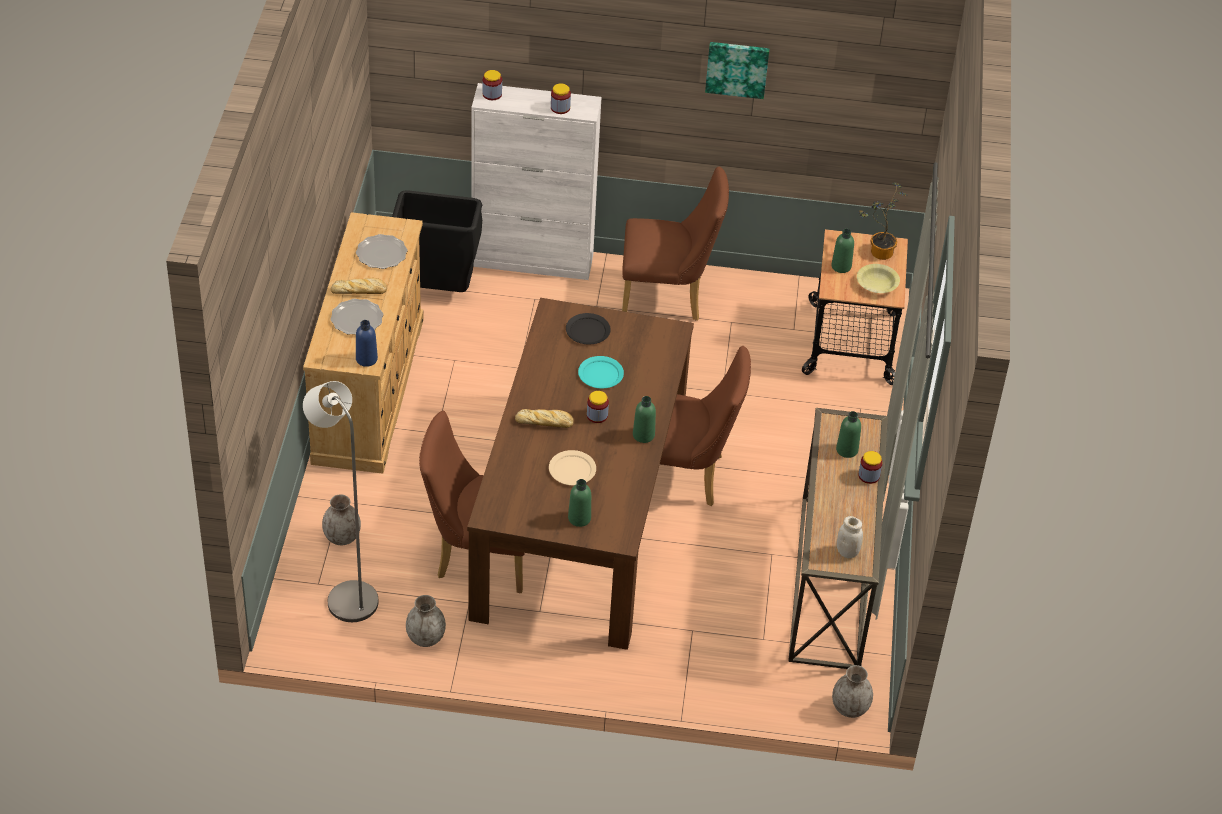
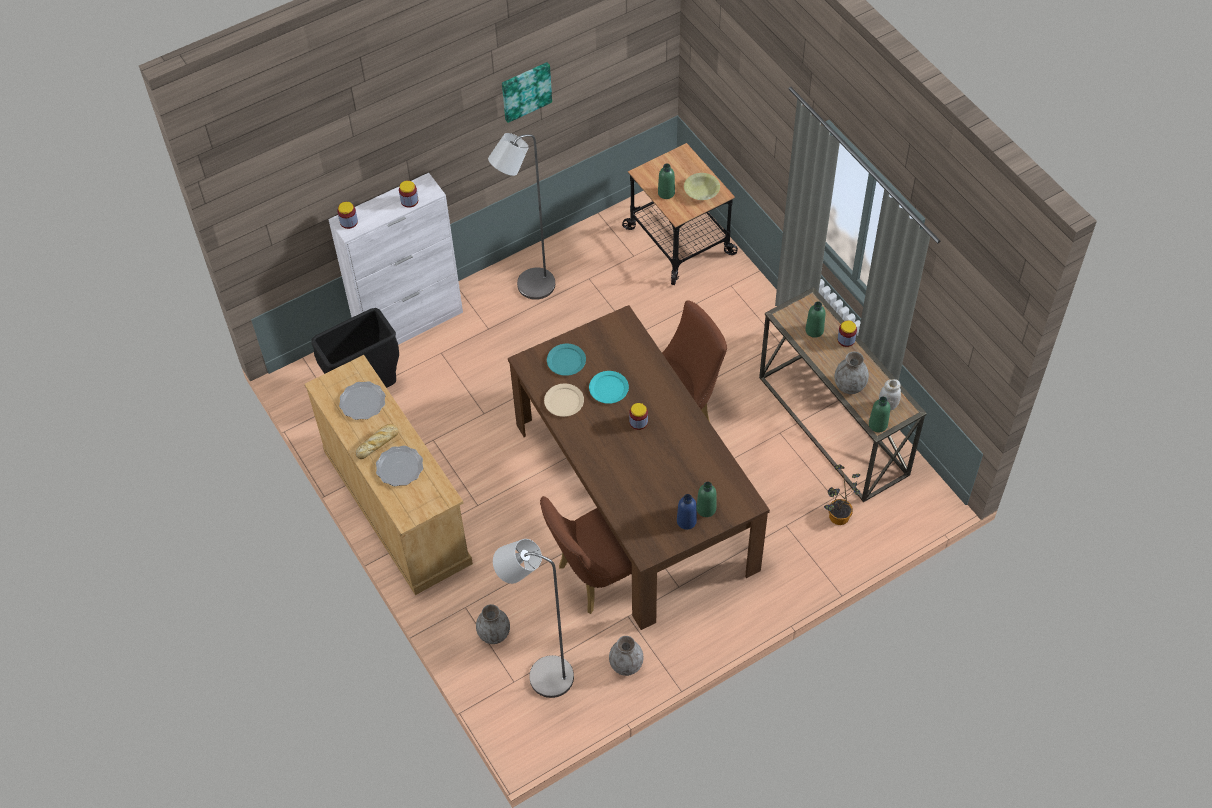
camera: 35 degrees left, 10 degrees up
blue bottle [356,320,378,367] -> blue bottle moved to [677,494,697,530]
bread [515,409,574,428] -> none
beige plate [549,450,596,485] -> beige plate moved to [544,384,584,417]
black plate [566,313,611,344] -> turquoise plate [547,344,586,376]
brown chair [622,167,729,321] -> grey floor lamp [488,133,555,300]
green bottle [633,396,656,443] -> green bottle moved to [869,397,890,432]
grey vase [832,665,873,718] -> grey vase moved to [835,352,869,394]
potted plant [858,182,907,260] -> potted plant moved to [824,464,860,525]

